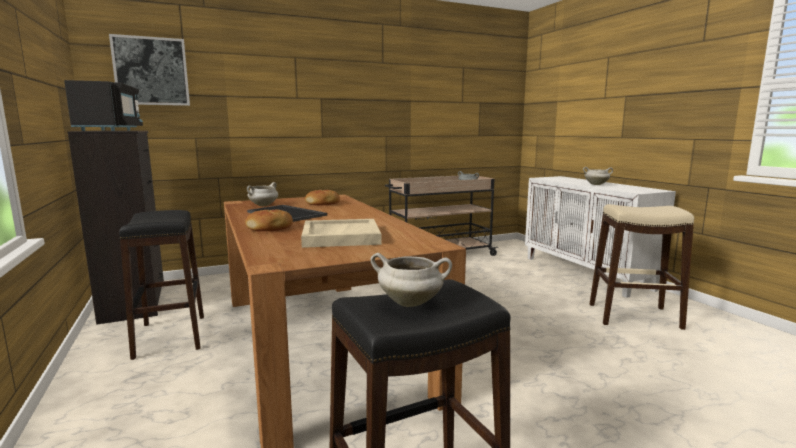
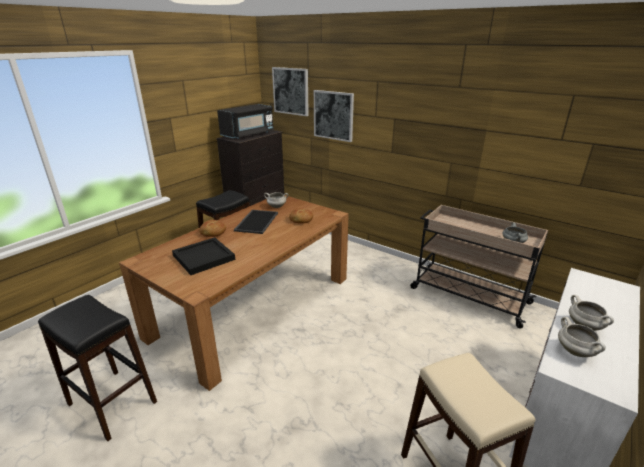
camera: 60 degrees right, 15 degrees up
beige tray [301,219,382,248] -> black tray [172,237,235,275]
white cooking pot [371,253,452,307] -> white cooking pot moved to [558,317,606,357]
none -> picture [314,90,354,142]

